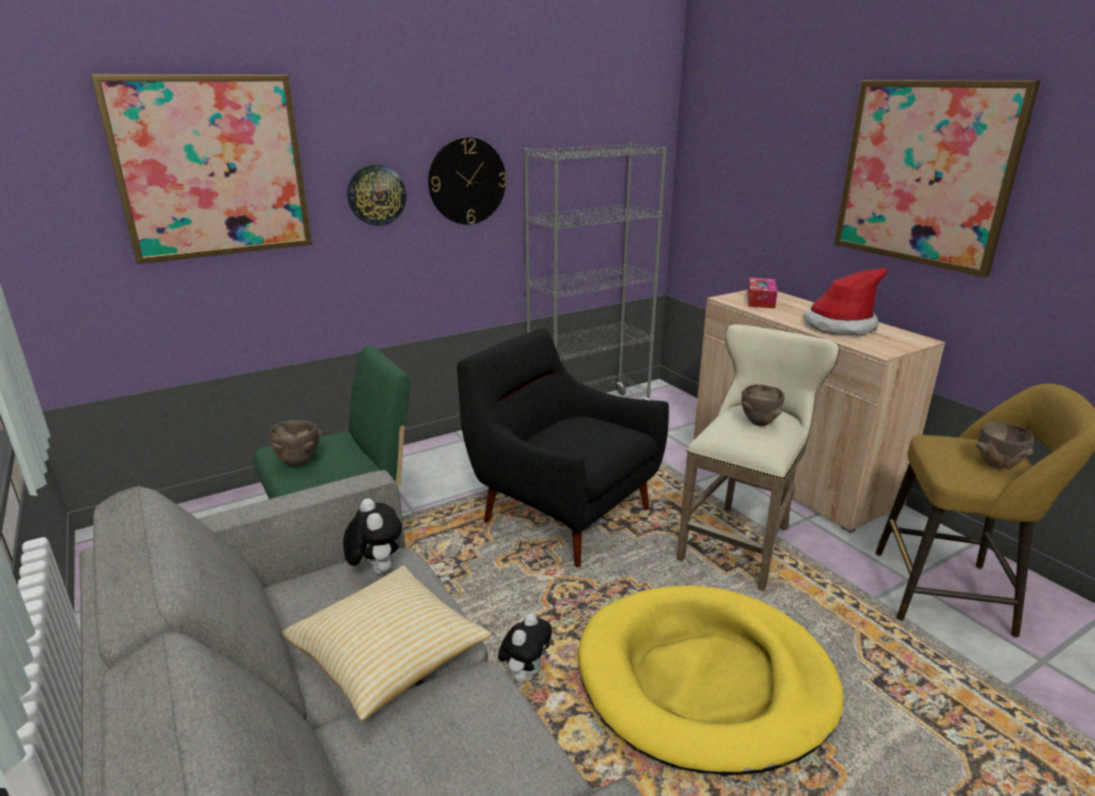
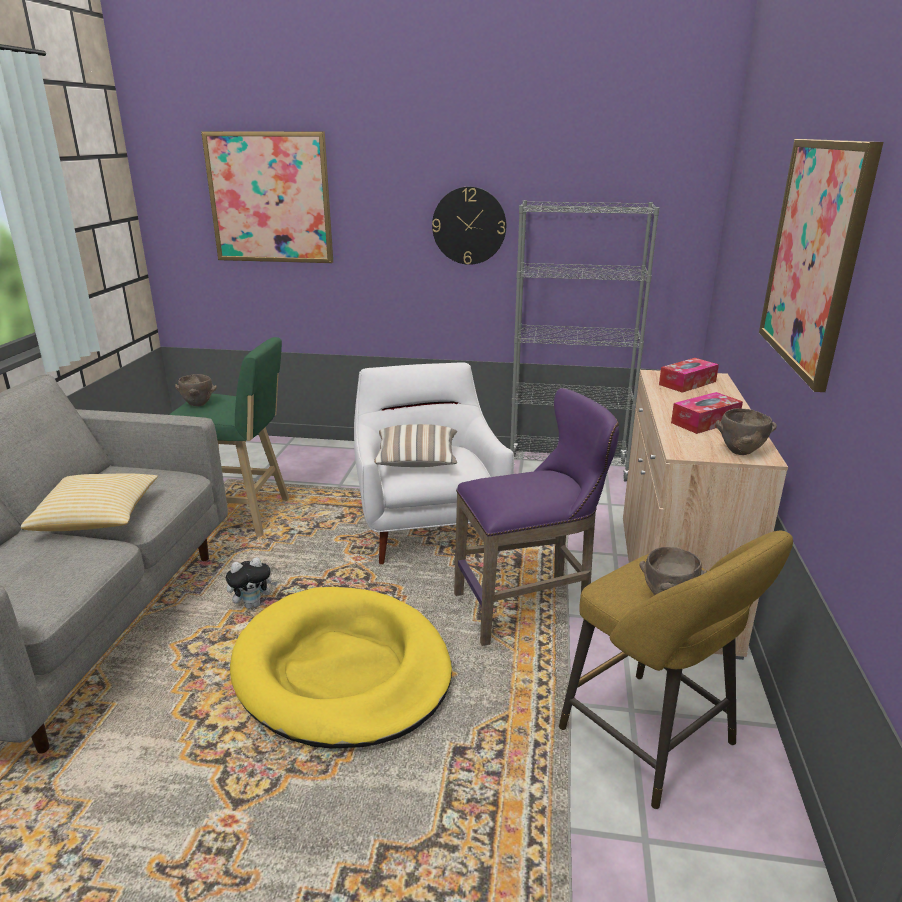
camera: 40 degrees right, 0 degrees up
plush toy [343,498,402,575] -> none
wall clock [348,164,406,226] -> none
black armchair [457,328,669,567] -> white armchair [354,362,514,564]
beige stool [677,324,840,591] -> purple stool [454,388,619,646]
brown bowl [742,384,784,426] -> brown bowl moved to [716,409,777,455]
hat [802,268,887,336] -> tissue box [671,392,743,434]
none -> pillow [374,424,457,467]

